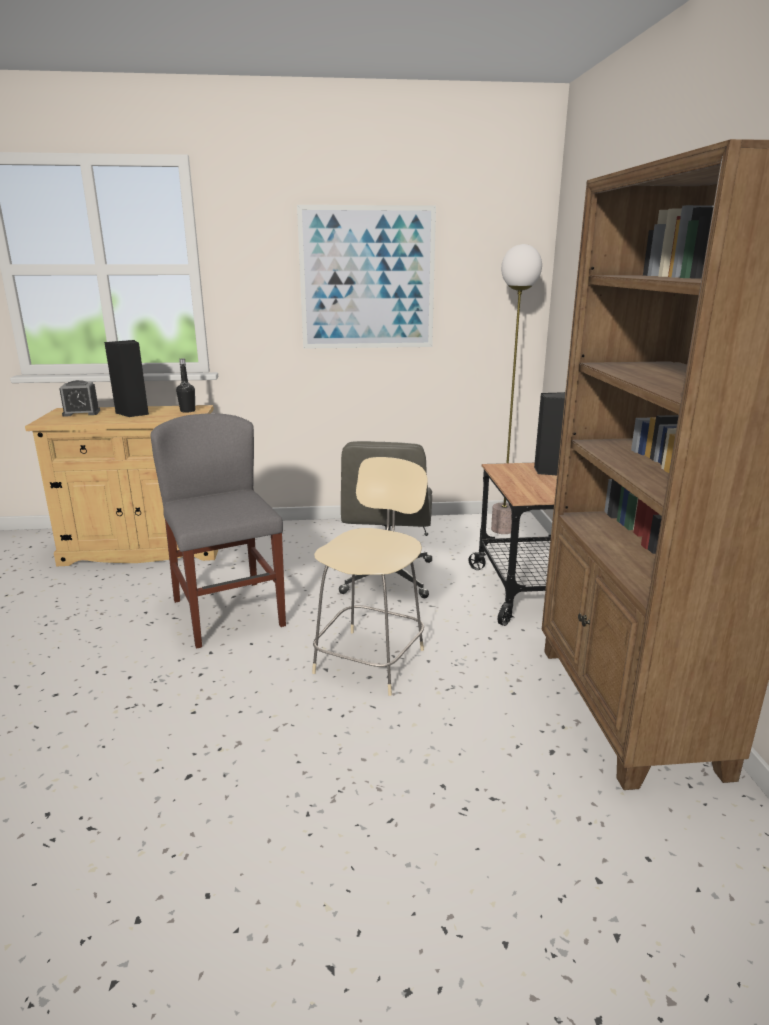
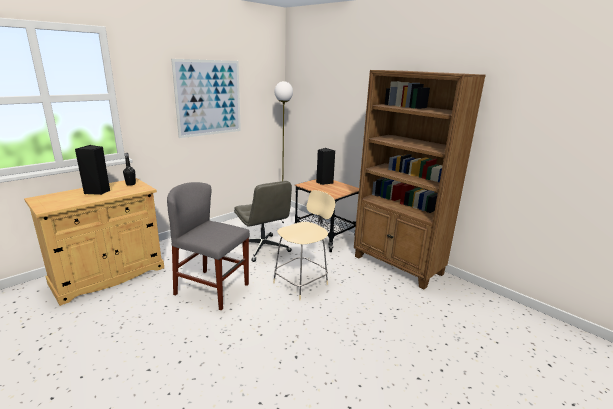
camera: 40 degrees left, 0 degrees up
alarm clock [59,380,100,417] -> none
beige chair [312,457,427,696] -> beige chair turned 60 degrees clockwise [273,190,335,300]

